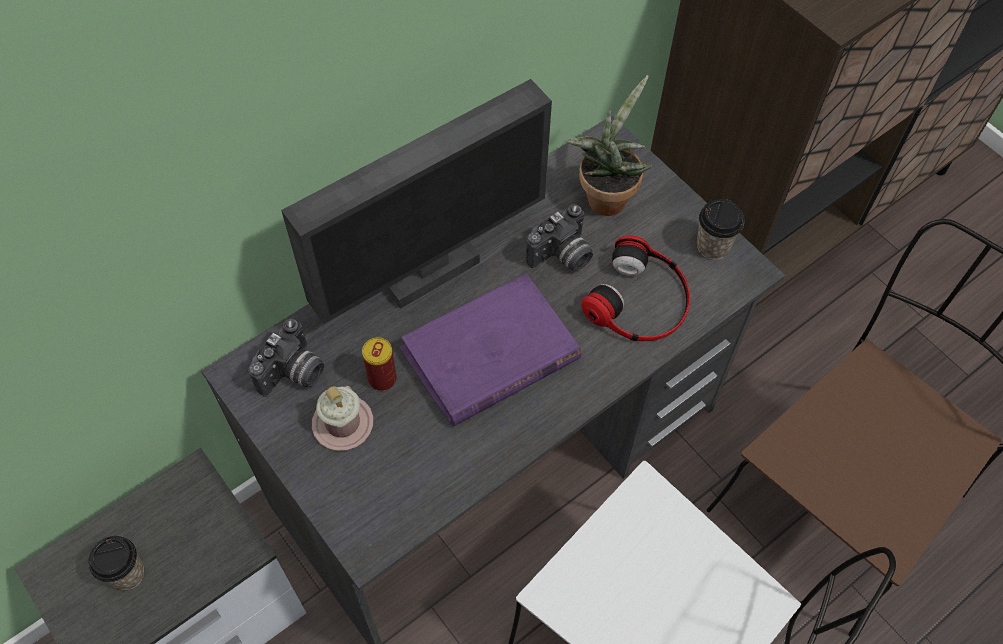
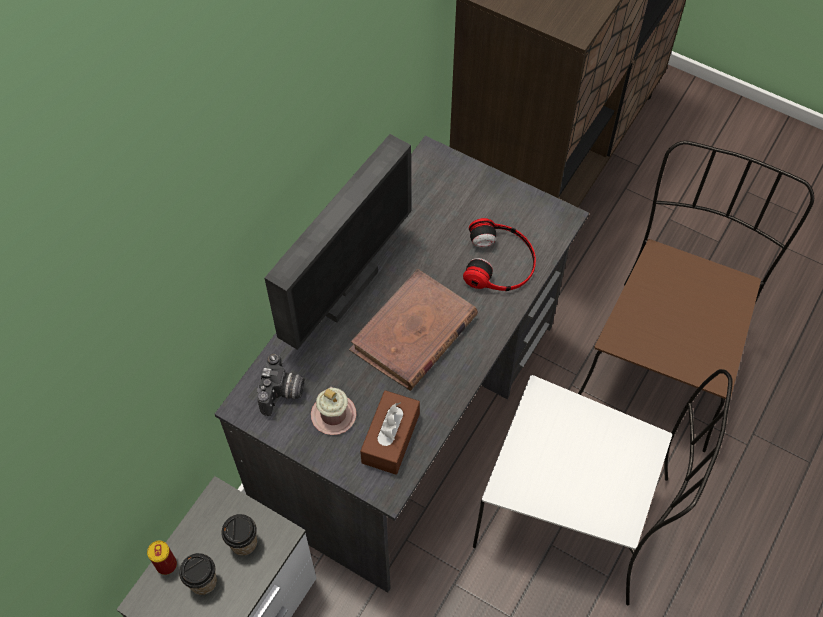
camera: 20 degrees left, 0 degrees up
can [362,337,397,391] -> can moved to [147,541,177,575]
purple book [399,273,581,427] -> brown book [349,269,478,391]
camera [525,204,593,271] -> none
potted plant [565,75,652,216] -> none
cup [696,199,744,260] -> cup moved to [221,514,257,556]
none -> brown tissue box [360,390,420,475]

